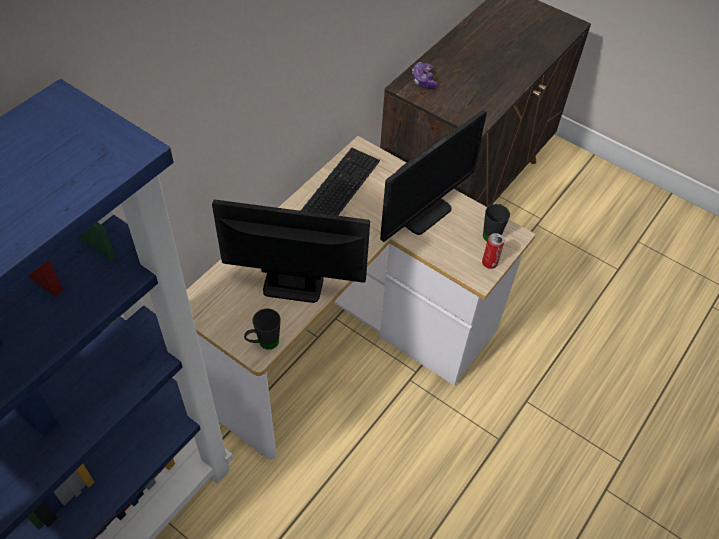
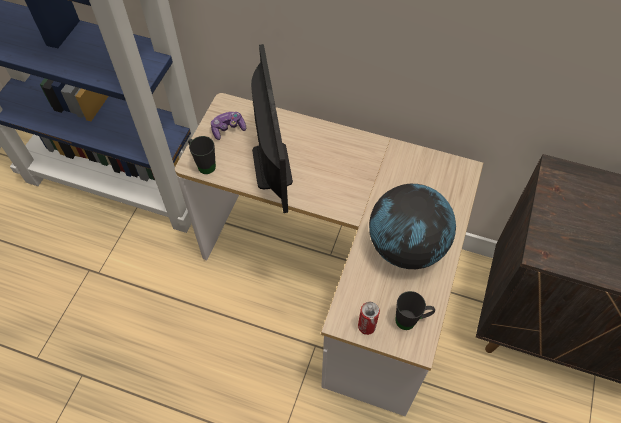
camera: 75 degrees right, 5 degrees up
keyboard [301,148,380,216] -> none
monitor [380,110,487,242] -> globe [369,184,456,269]
game controller [412,62,438,89] -> game controller moved to [211,112,246,140]

